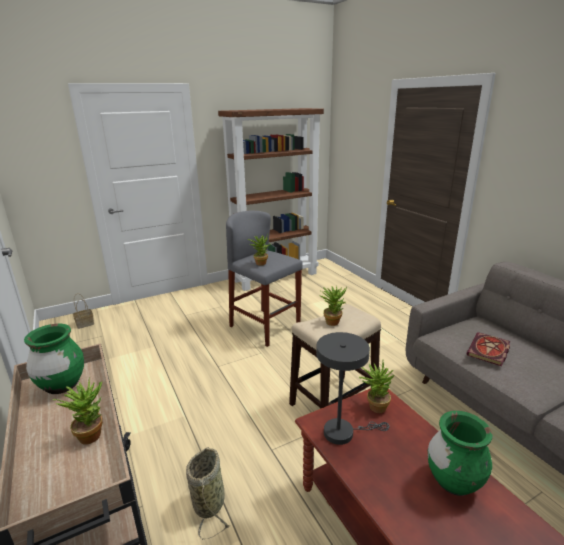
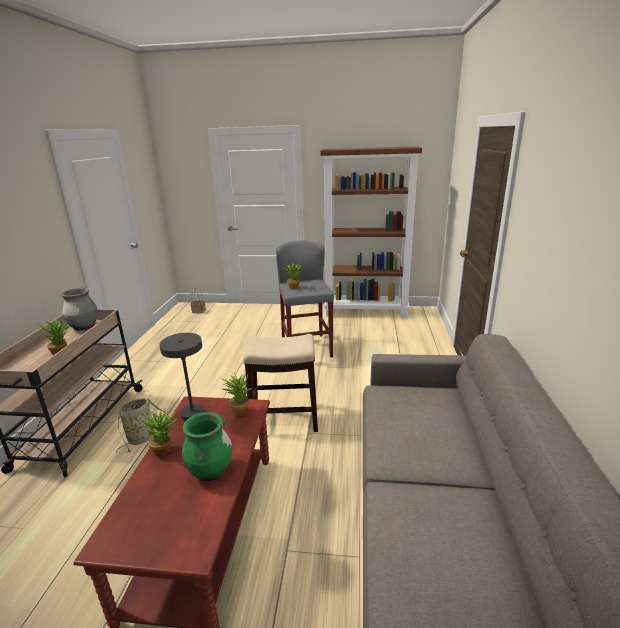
camera: 35 degrees right, 0 degrees up
green vase [24,324,84,394] -> grey vase [61,288,98,331]
potted plant [319,285,347,326] -> potted plant moved to [142,407,178,456]
book [467,332,510,366] -> none

